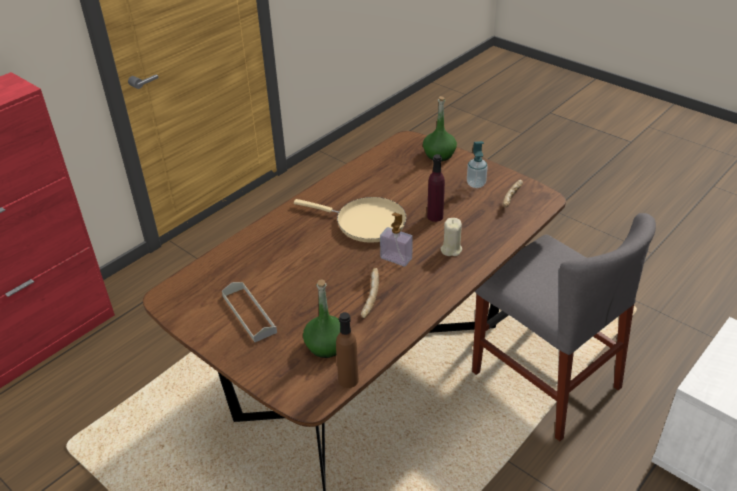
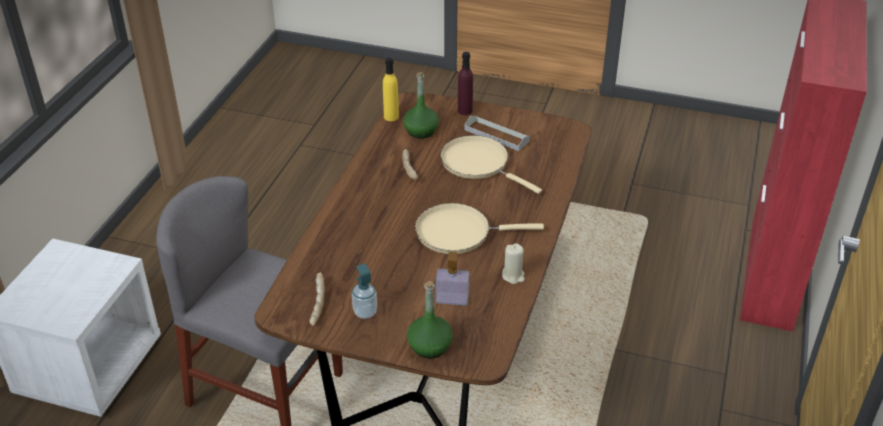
camera: 155 degrees right, 0 degrees up
brown bottle [336,312,359,388] -> yellow bottle [383,57,399,121]
soap dispenser [380,213,413,267] -> soap dispenser moved to [436,251,469,306]
purple bottle [427,154,445,222] -> purple bottle moved to [458,52,473,115]
beige candle [441,218,462,256] -> beige candle moved to [502,243,525,284]
none -> beige frying pan [440,135,542,194]

